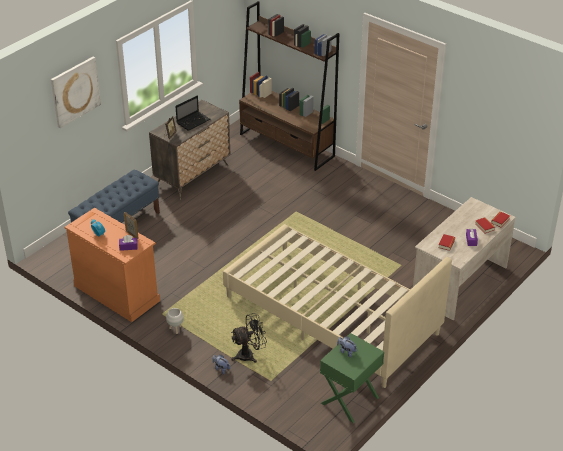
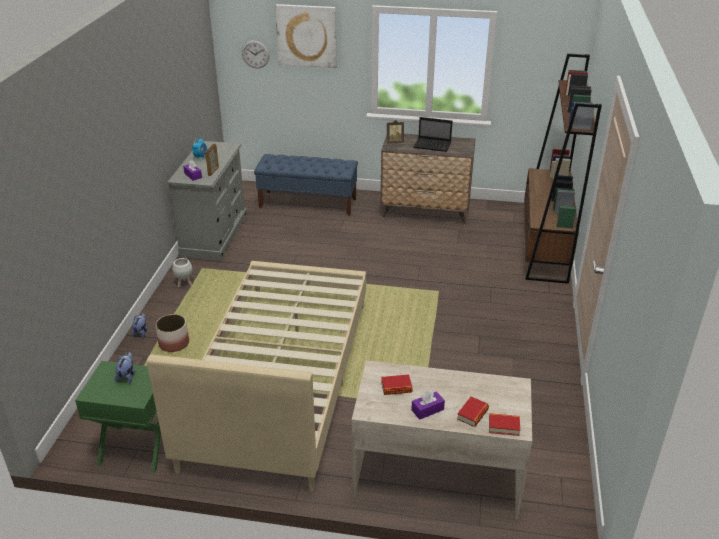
camera: 60 degrees right, 5 degrees down
orange dresser [65,208,160,322] -> grey dresser [167,141,247,261]
black fan [231,313,267,363] -> planter [155,314,189,352]
none -> wall clock [242,40,270,68]

